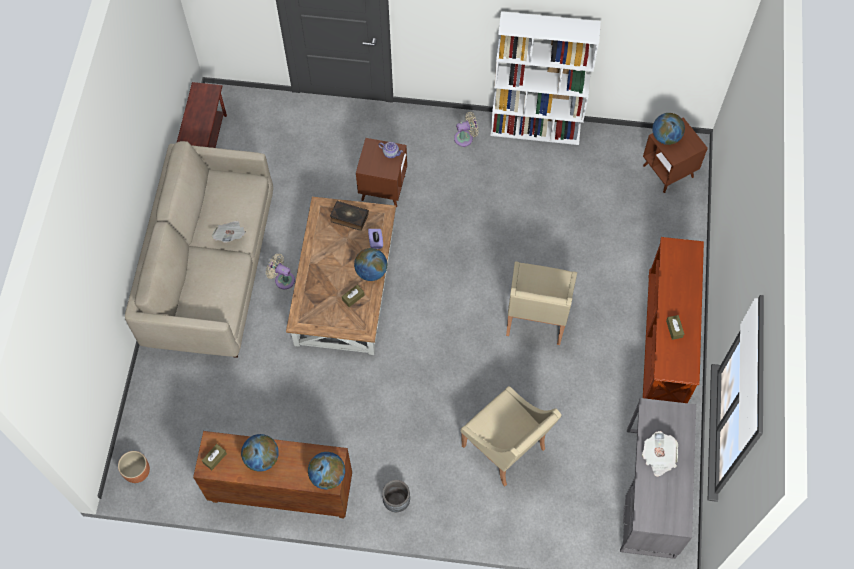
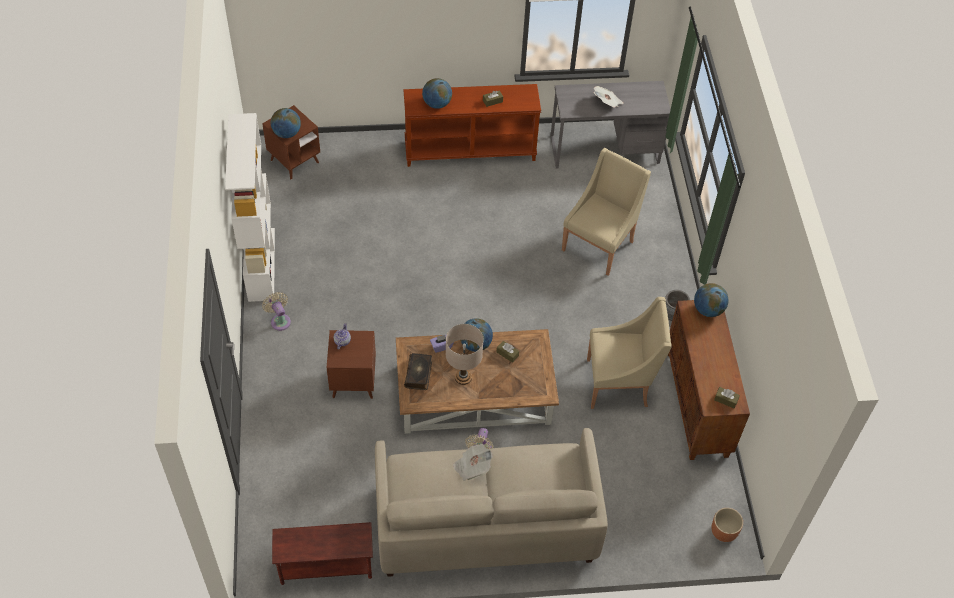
camera: 105 degrees left, 10 degrees down
globe [241,434,279,472] -> globe moved to [422,78,452,109]
beige armchair [506,262,577,345] -> beige armchair moved to [587,297,672,409]
none -> beige table lamp [446,324,484,385]

